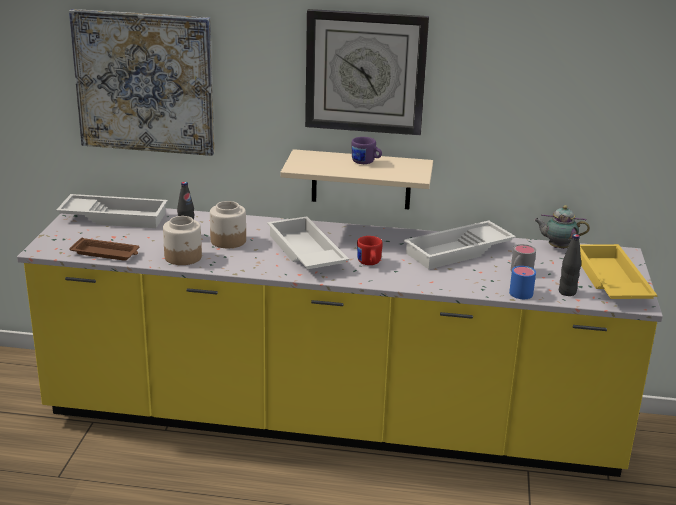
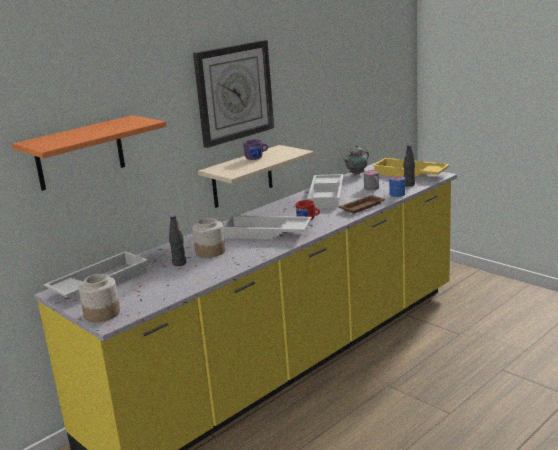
camera: 50 degrees left, 5 degrees down
picture [69,9,214,156] -> orange shelf [12,115,167,191]
brown tray [69,237,139,261] -> brown tray moved to [339,195,385,214]
jar [163,216,202,265] -> jar moved to [78,274,120,322]

